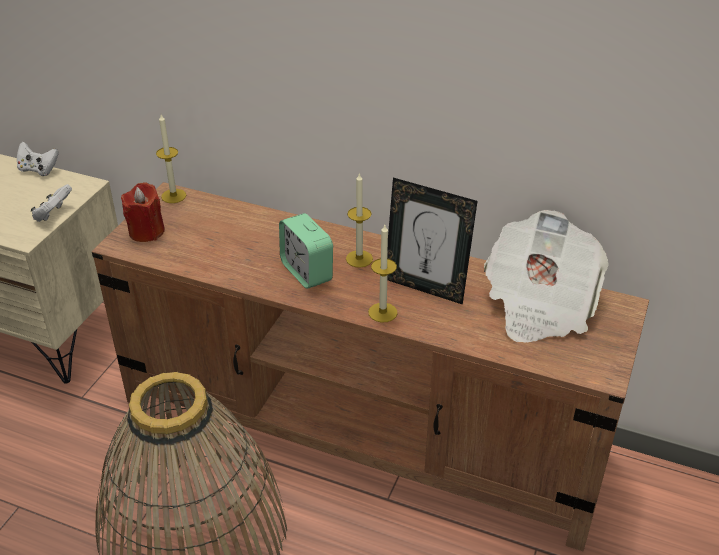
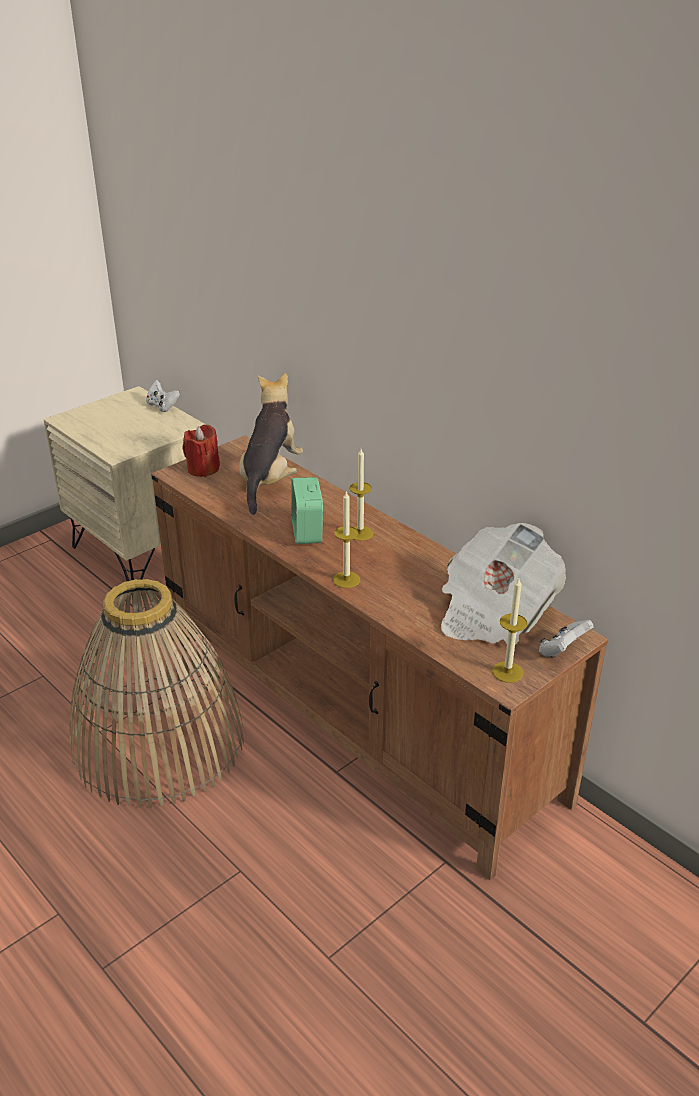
camera: 25 degrees right, 5 degrees down
white game controller [31,184,72,222] -> white game controller moved to [539,620,593,658]
candle [156,114,186,203] -> candle moved to [492,578,527,683]
picture frame [387,178,477,305] -> none
none -> plush toy [239,373,303,515]

